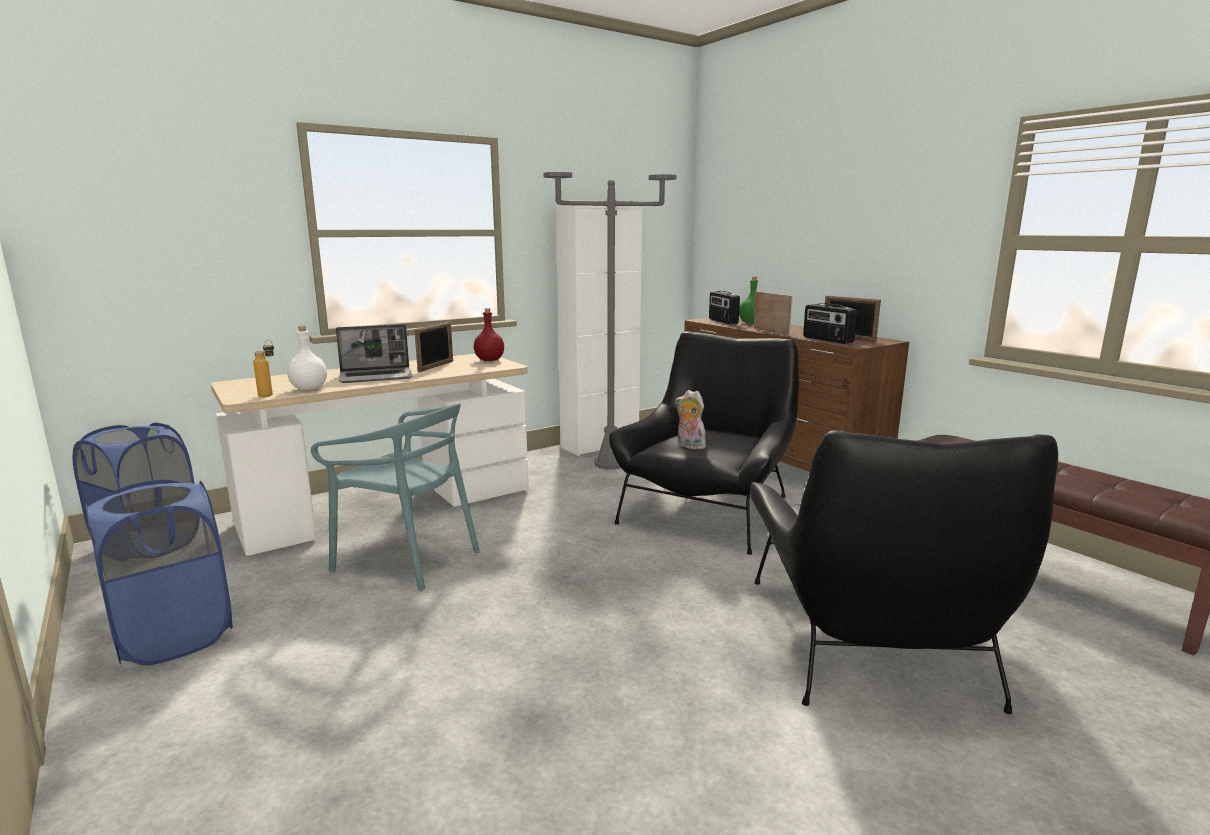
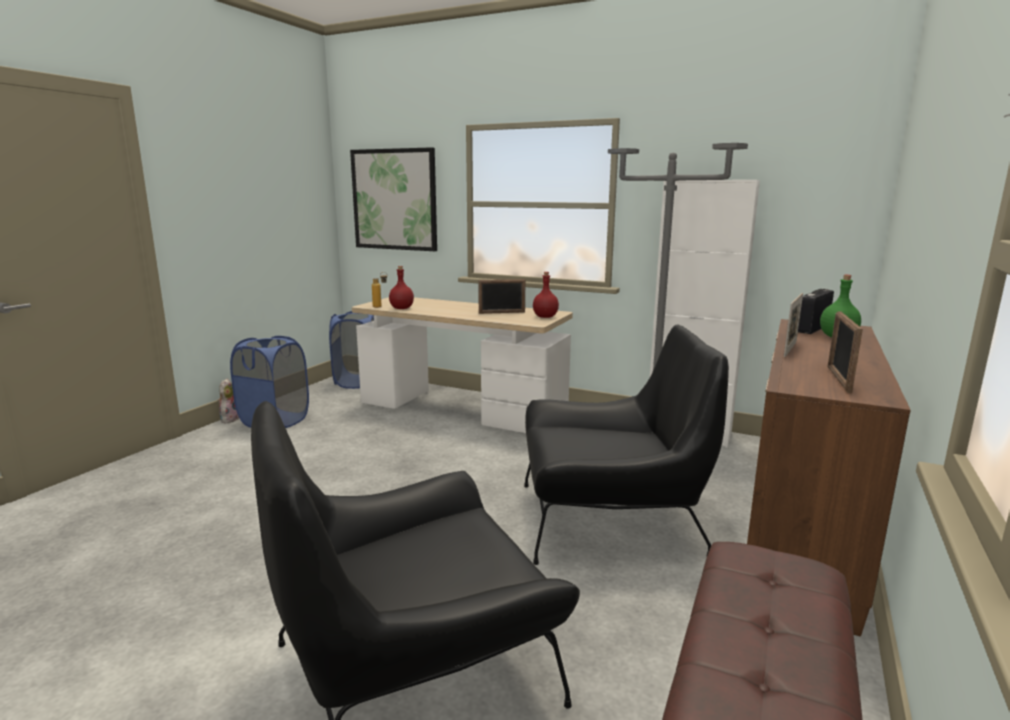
camera: 60 degrees right, 0 degrees up
white bottle [287,326,327,390] -> red bottle [389,266,414,309]
turquoise chair [311,403,480,591] -> none
laptop [336,324,413,383] -> none
plush toy [675,390,706,450] -> plush toy moved to [218,379,239,423]
radio [803,303,857,344] -> none
none -> picture [350,147,437,251]

